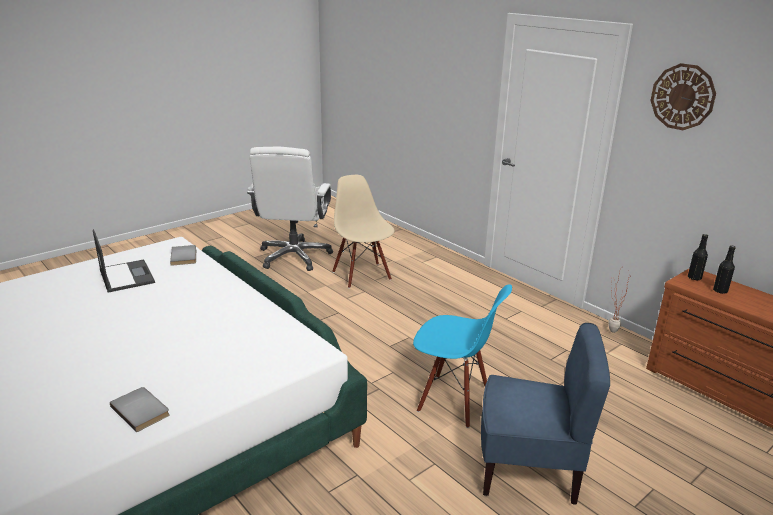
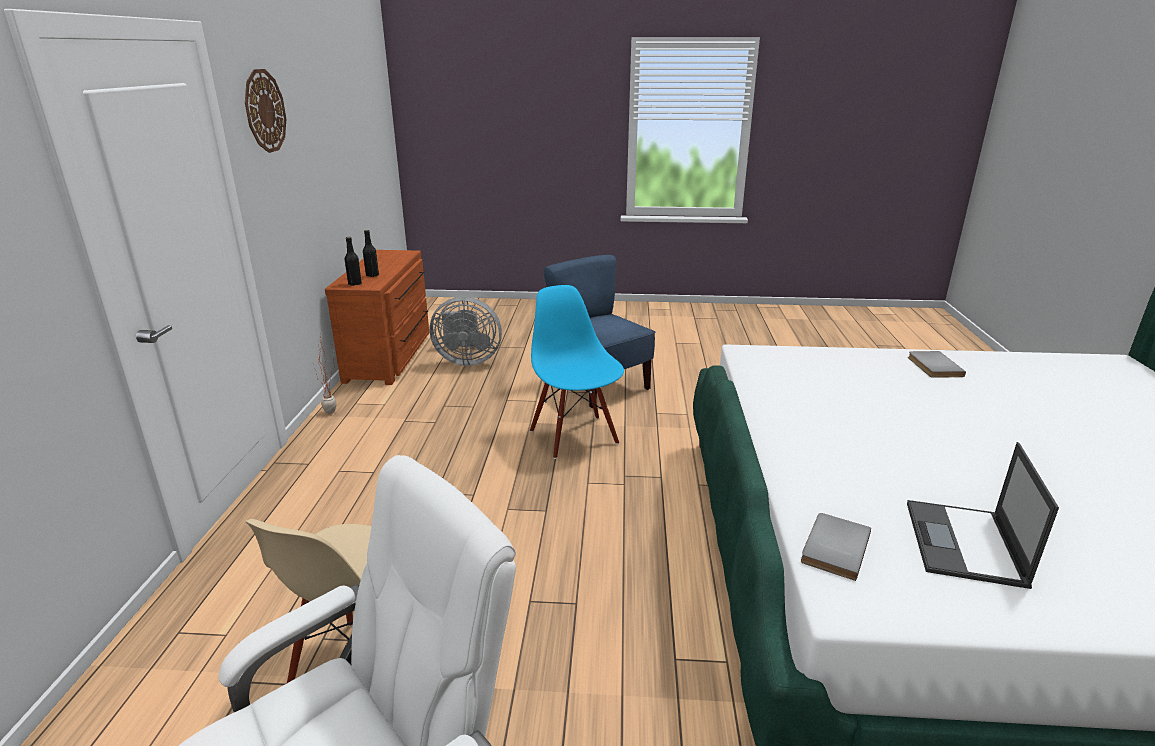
camera: 135 degrees left, 0 degrees up
none -> grey fan [430,297,502,366]

